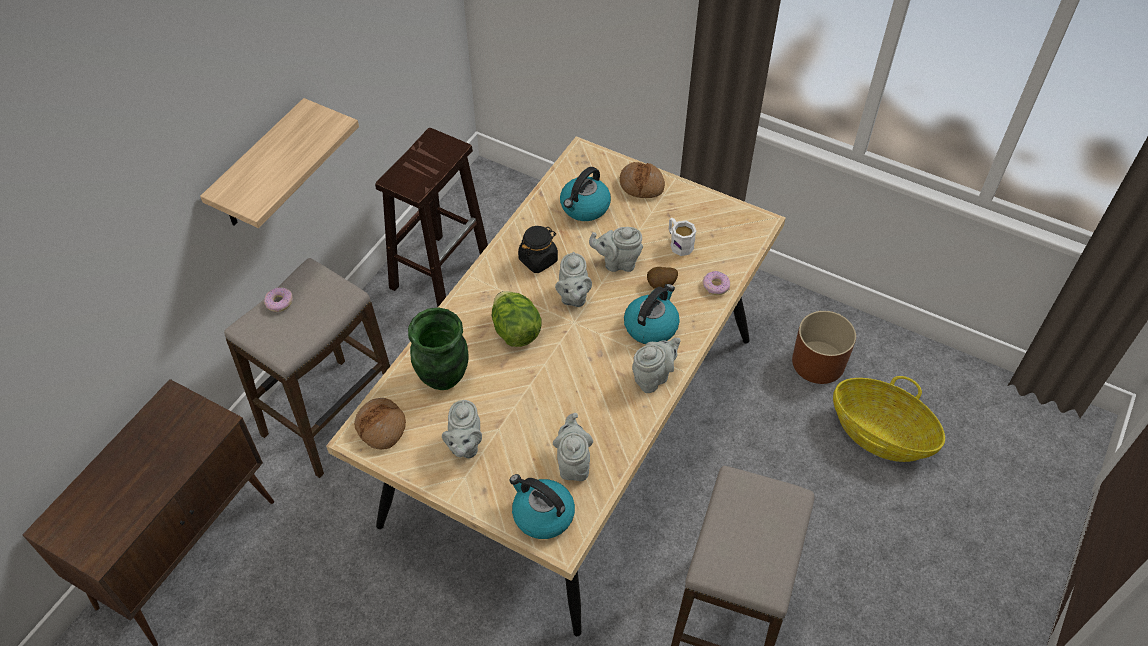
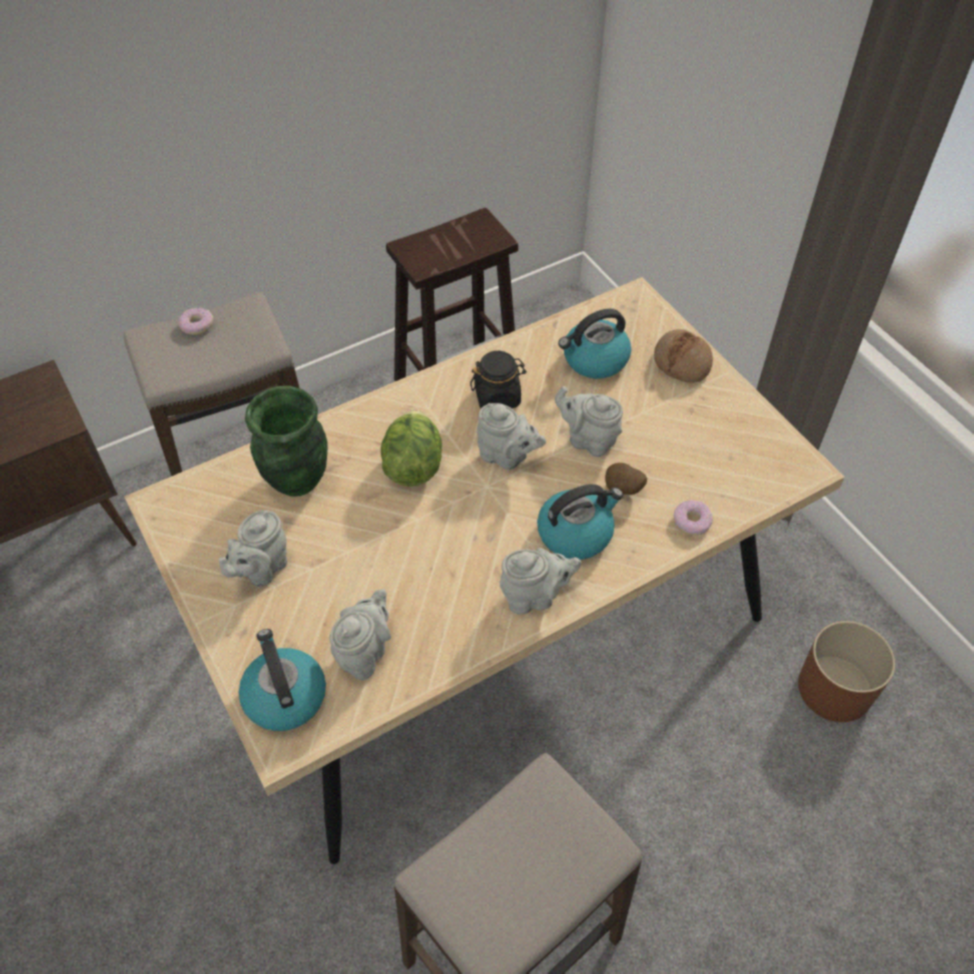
camera: 30 degrees right, 0 degrees up
shelf [200,98,359,228] -> none
bread [354,398,406,450] -> none
grey teapot [555,252,592,307] -> grey teapot turned 90 degrees counterclockwise [477,403,546,470]
white mug [669,218,696,256] -> none
basket [833,376,945,462] -> none

